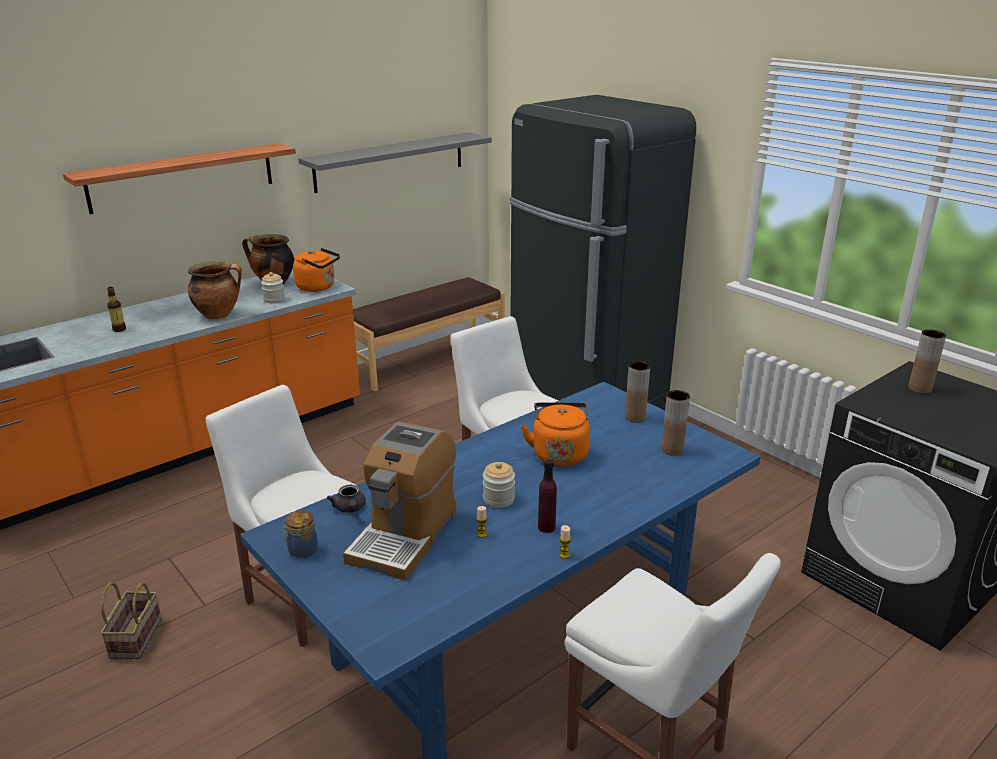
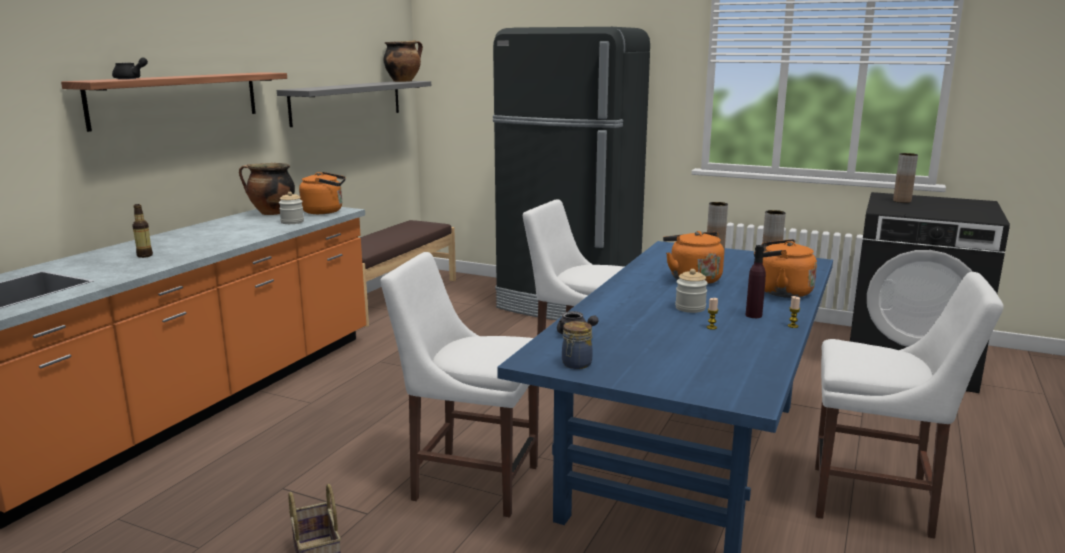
camera: 25 degrees left, 10 degrees down
cooking pot [188,261,242,319] -> cooking pot moved to [384,40,423,82]
coffee machine [343,422,456,581] -> none
none -> black teapot [112,58,148,79]
none -> orange kettle [754,239,817,298]

